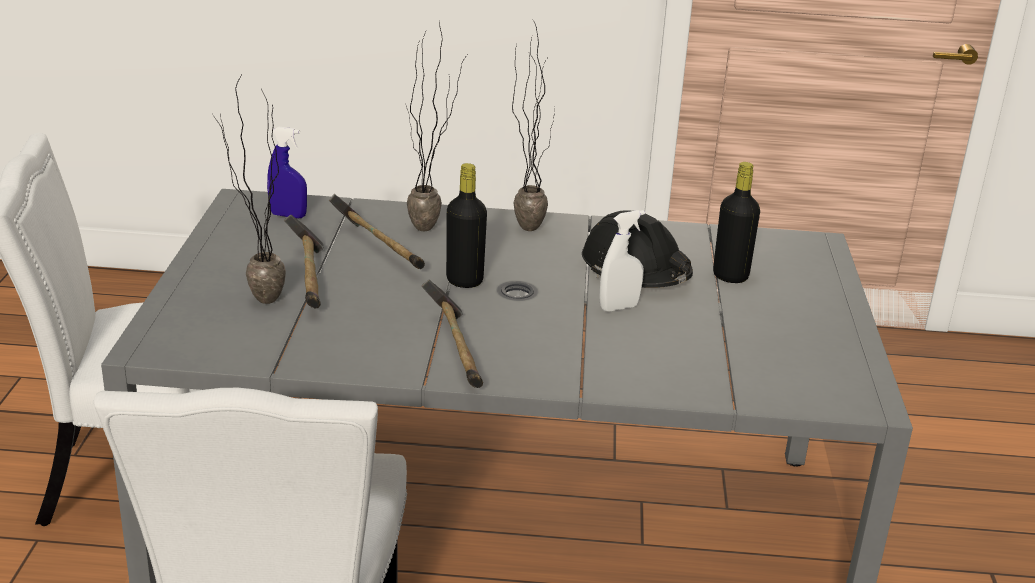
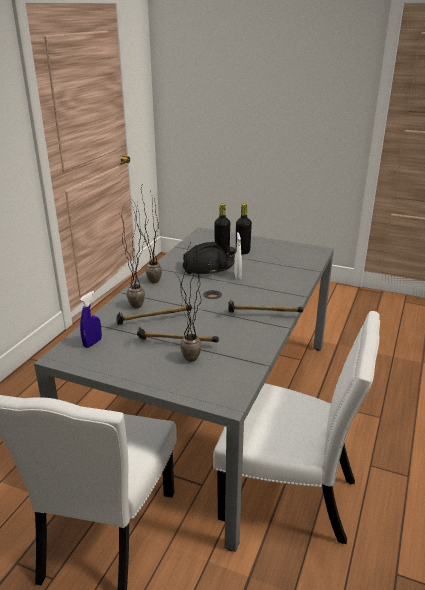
camera: 70 degrees left, 0 degrees up
black bottle [446,163,487,288] -> black bottle moved to [236,204,252,254]

